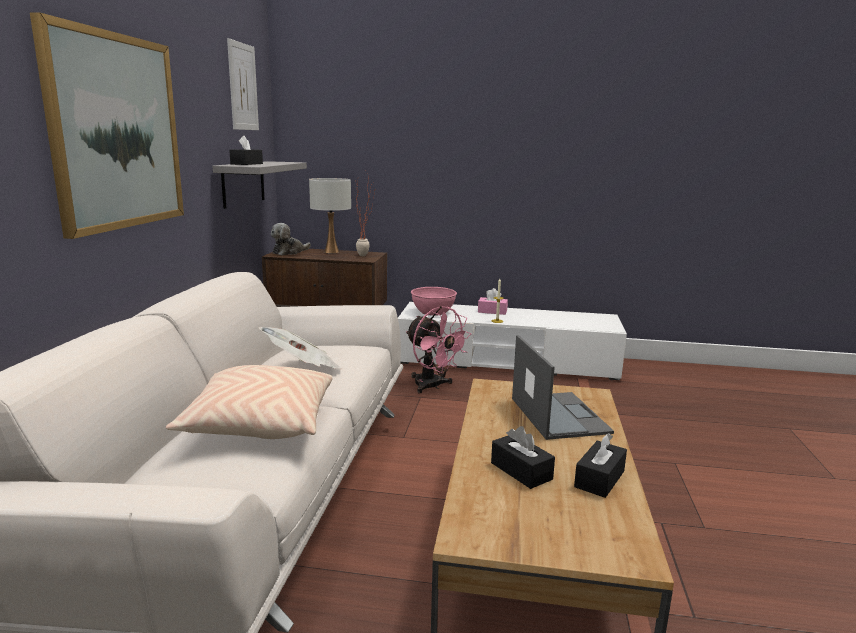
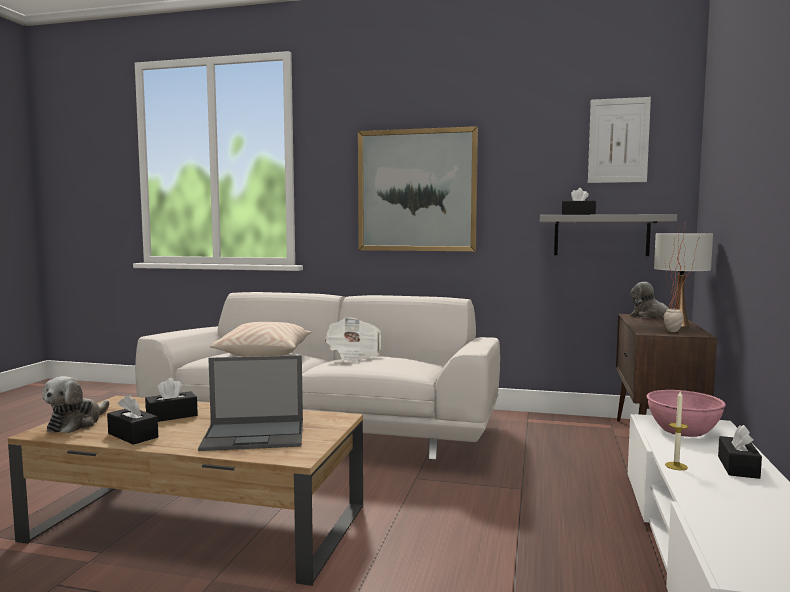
camera: 95 degrees right, 10 degrees down
pink fan [406,306,472,394] -> none
pink tissue box [478,288,508,315] -> black tissue box [718,425,762,479]
none -> plush toy [42,376,109,433]

